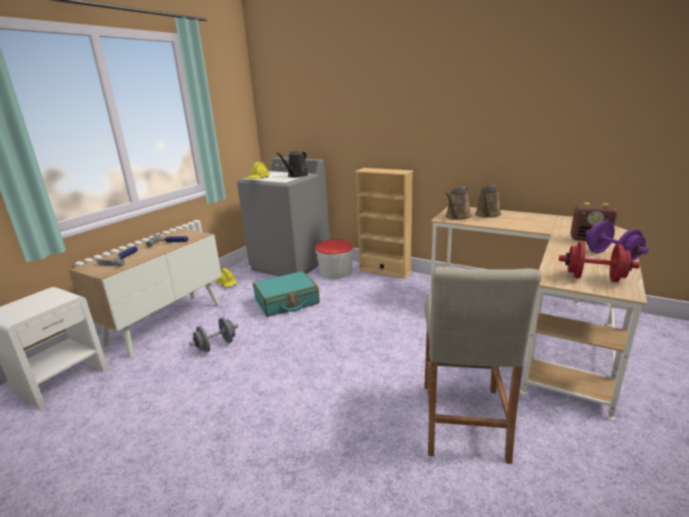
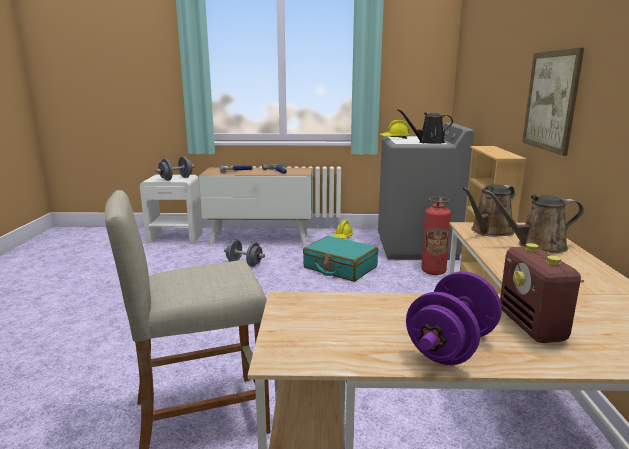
camera: 60 degrees right, 5 degrees down
bucket [315,239,354,279] -> fire extinguisher [421,197,451,275]
brown watering can [445,187,471,220] -> brown watering can turned 45 degrees counterclockwise [463,184,515,237]
red dumbbell [559,241,640,282] -> none
none -> grey dumbbell [155,156,195,181]
none -> picture [522,48,584,156]

